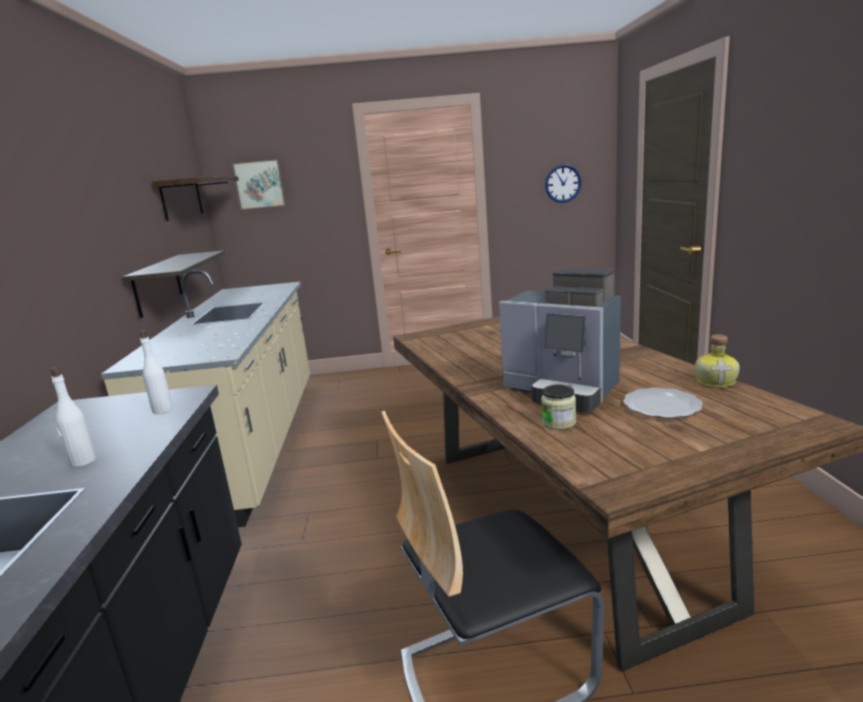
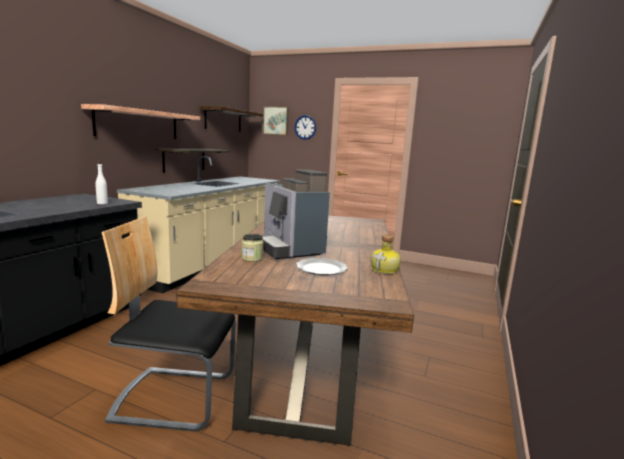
camera: 25 degrees right, 5 degrees down
white bottle [51,367,96,467] -> none
wall clock [545,164,582,203] -> wall clock moved to [294,115,316,140]
none -> shelf [81,104,200,139]

